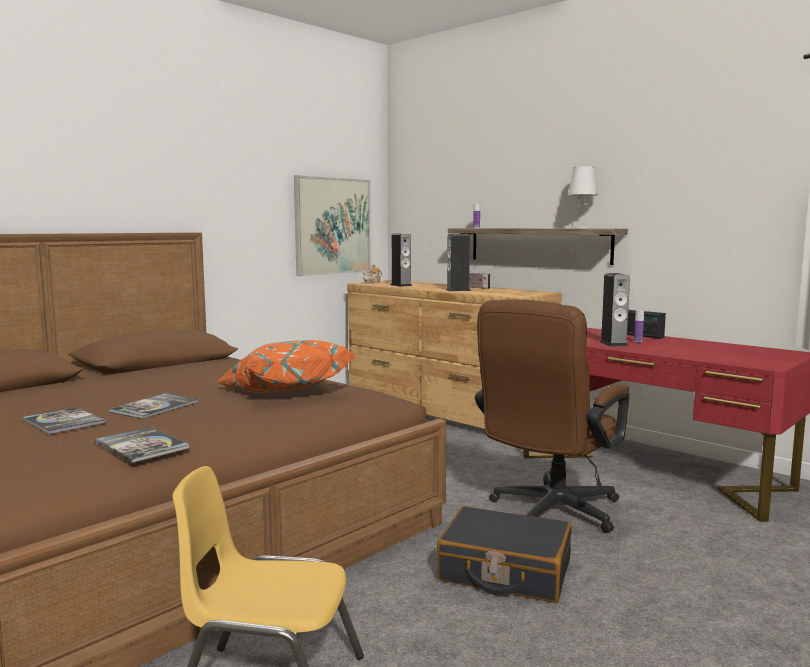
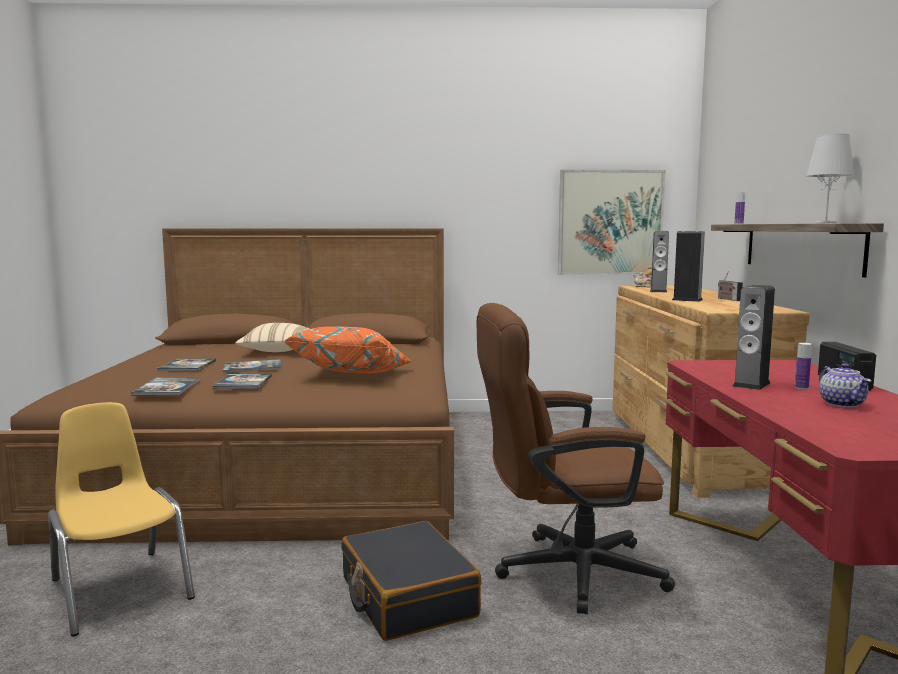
camera: 45 degrees right, 0 degrees up
none -> book [213,374,272,389]
none -> beige pillow [235,323,309,352]
none -> teapot [819,363,872,408]

